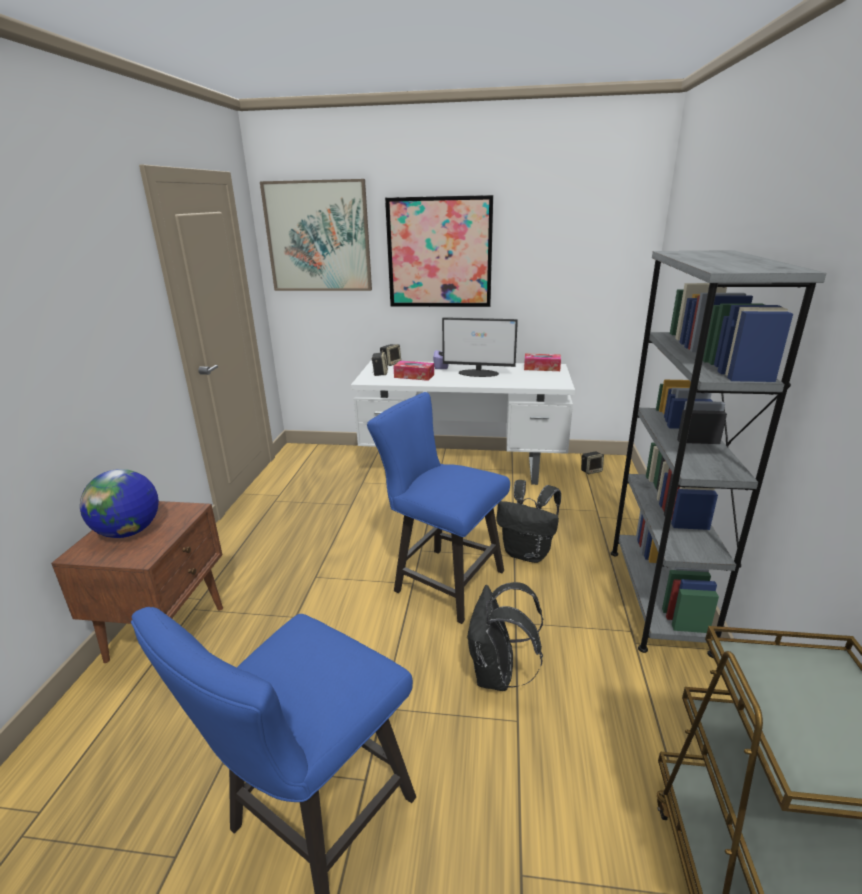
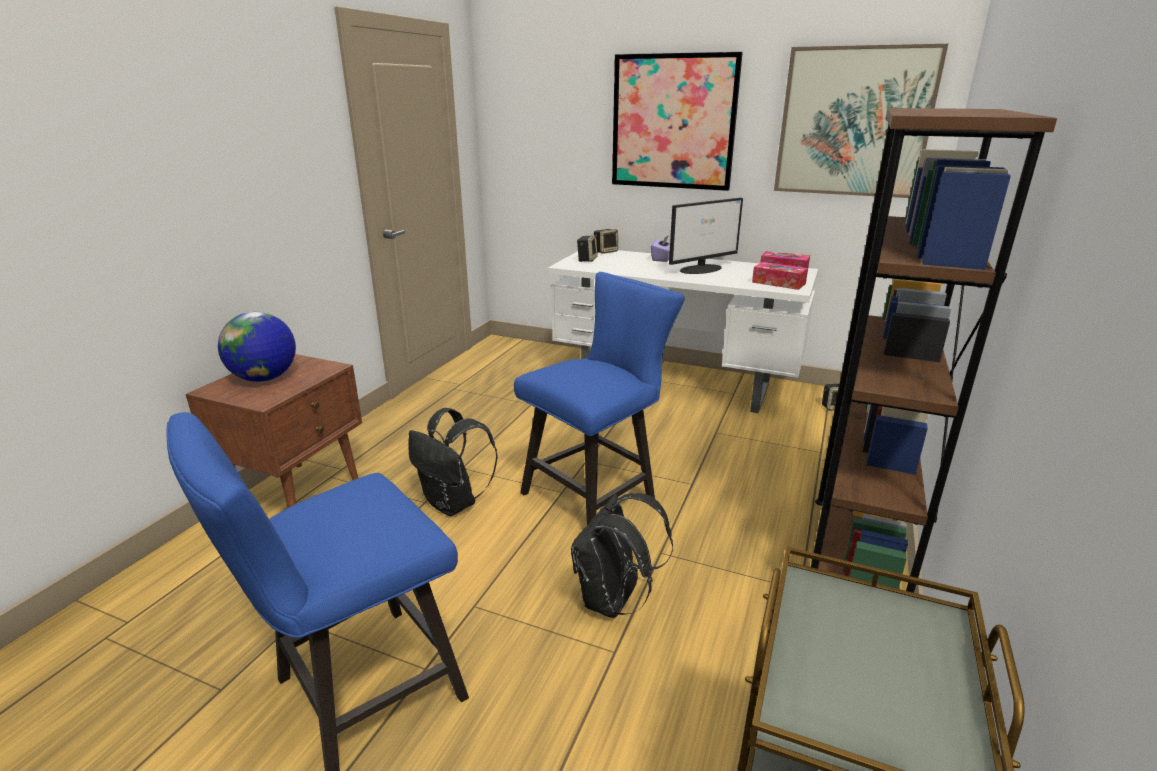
camera: 15 degrees right, 0 degrees up
picture [260,179,372,291] -> picture moved to [774,44,948,198]
blue chair [367,392,510,624] -> blue chair turned 90 degrees clockwise [514,272,684,526]
tissue box [394,361,434,381] -> tissue box moved to [752,262,808,290]
monitor [442,317,518,377] -> monitor turned 60 degrees counterclockwise [669,198,743,274]
black backpack [496,480,561,563] -> black backpack moved to [408,408,498,516]
grey bookcase [611,250,827,658] -> brown bookcase [811,108,1057,593]

